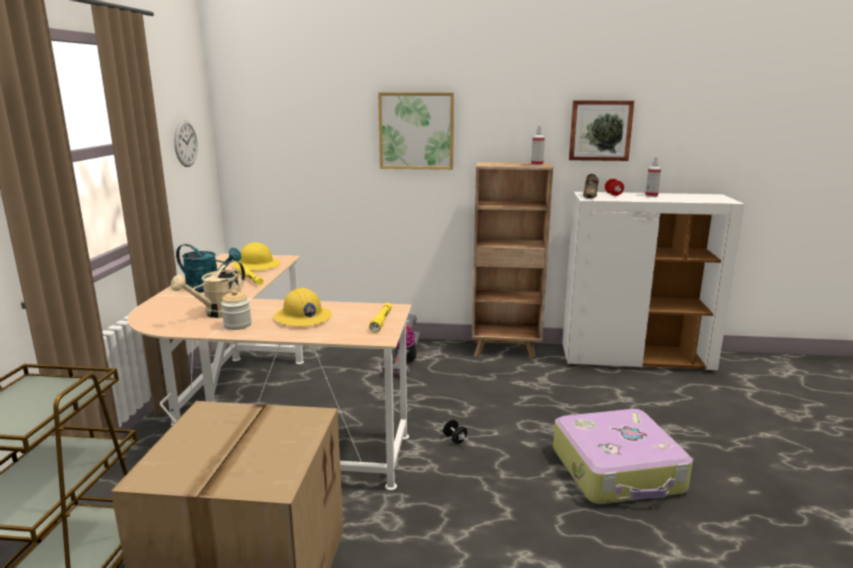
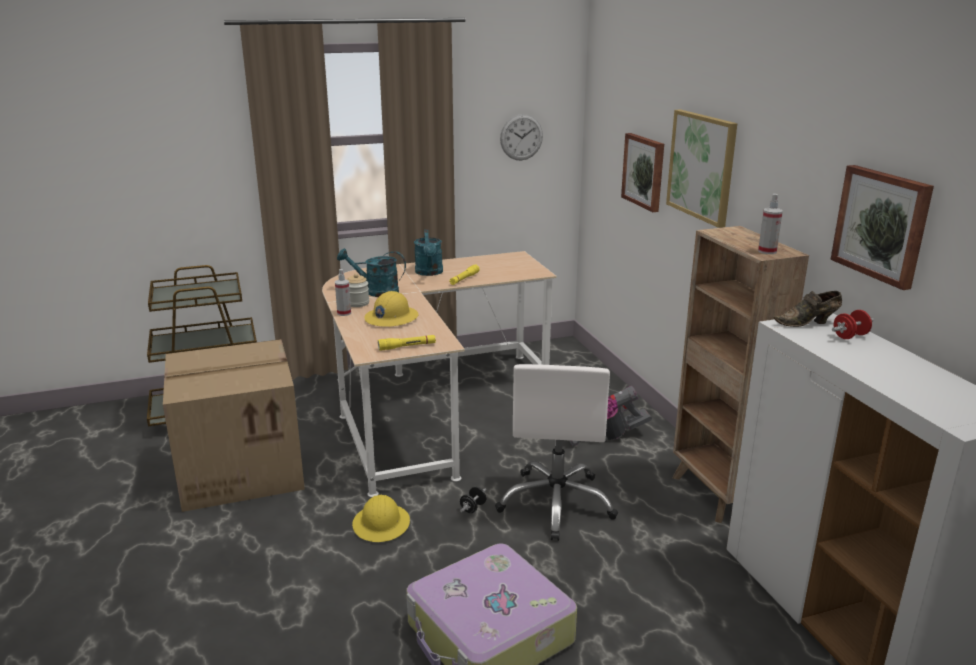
camera: 65 degrees right, 5 degrees up
beige watering can [171,260,245,318] -> turquoise watering can [337,248,406,297]
yellow hard hat [232,242,281,270] -> yellow hard hat moved to [352,495,410,542]
spray bottle [645,157,661,197] -> spray bottle moved to [335,269,351,316]
none -> white office chair [495,364,618,541]
none -> picture [621,133,664,212]

